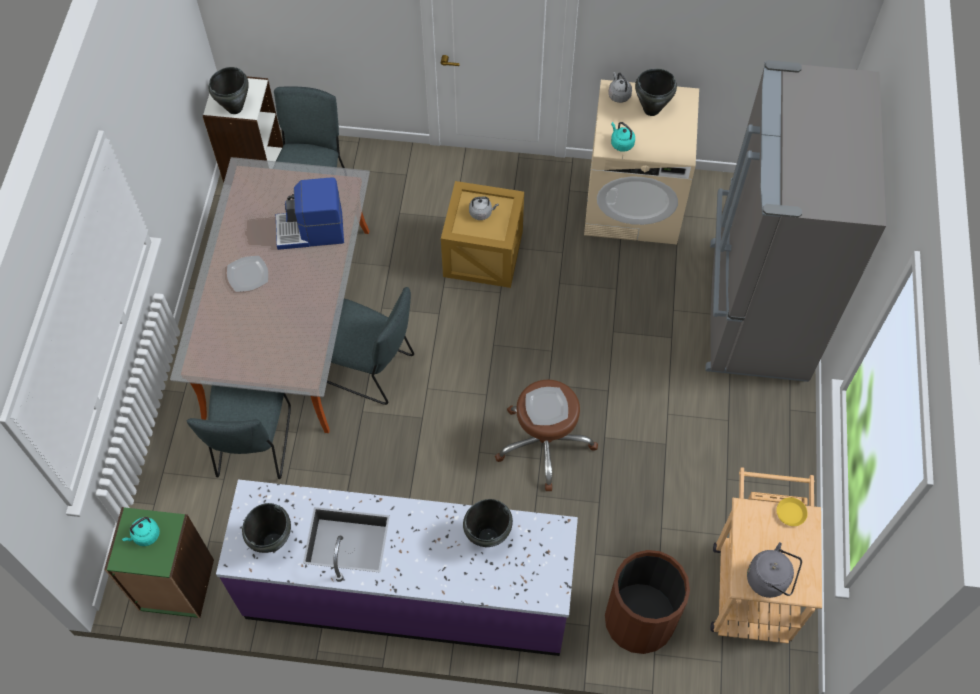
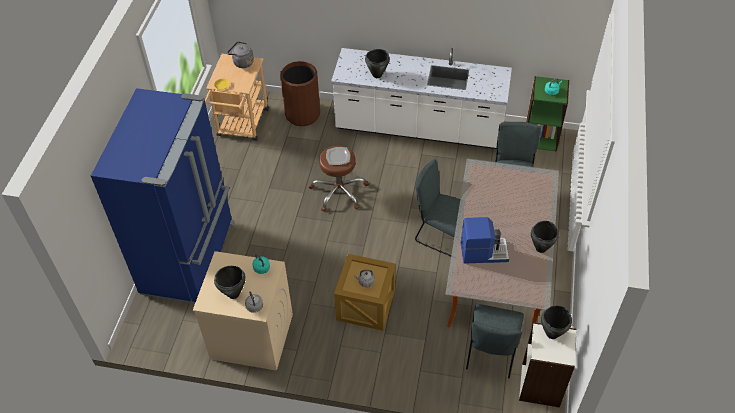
camera: 175 degrees left, 10 degrees down
purple counter [216,479,578,656] -> white counter [331,48,512,149]
plate [227,256,268,292] -> none
black cooking pot [242,503,291,553] -> black cooking pot moved to [531,221,559,253]
grey fridge [705,60,886,382] -> blue fridge [91,88,234,303]

